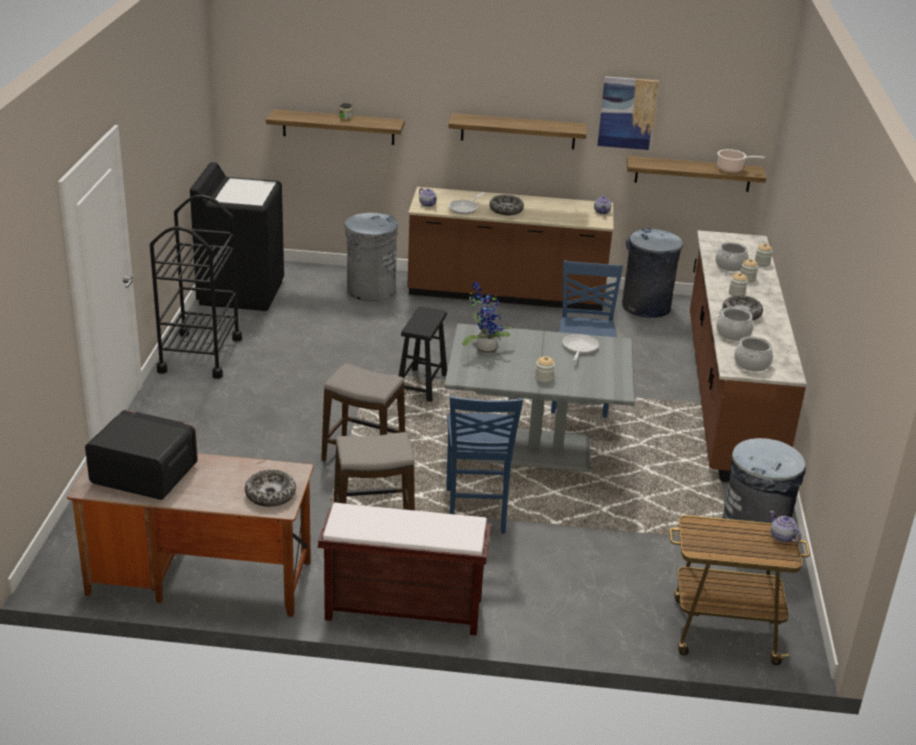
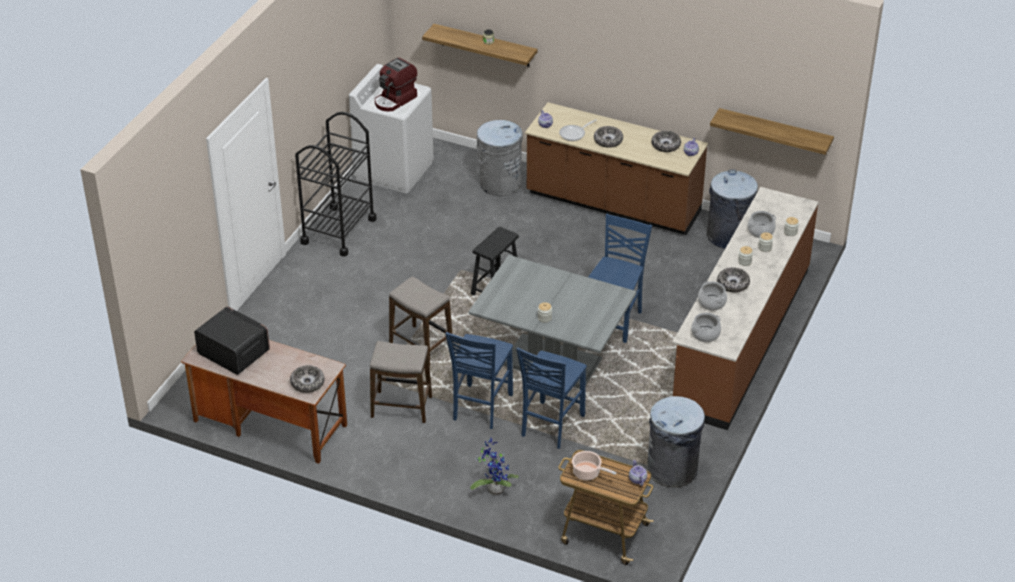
camera: 20 degrees right, 10 degrees up
black washing machine [190,162,284,311] -> white washing machine [349,64,434,194]
brown bench [318,502,491,636] -> none
shelf [448,113,587,149] -> none
potted plant [462,281,514,354] -> potted plant moved to [470,437,519,495]
frying pan [563,334,599,361] -> none
picture [597,76,659,150] -> none
cooking pot [717,149,765,172] -> cooking pot moved to [572,451,617,481]
none -> coffee machine [375,58,417,112]
none -> blue chair [516,347,587,449]
none -> bowl [651,131,681,152]

